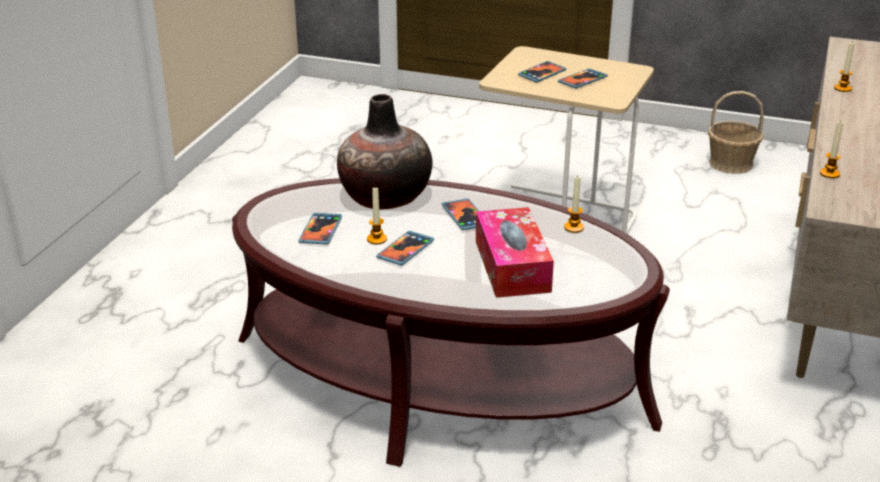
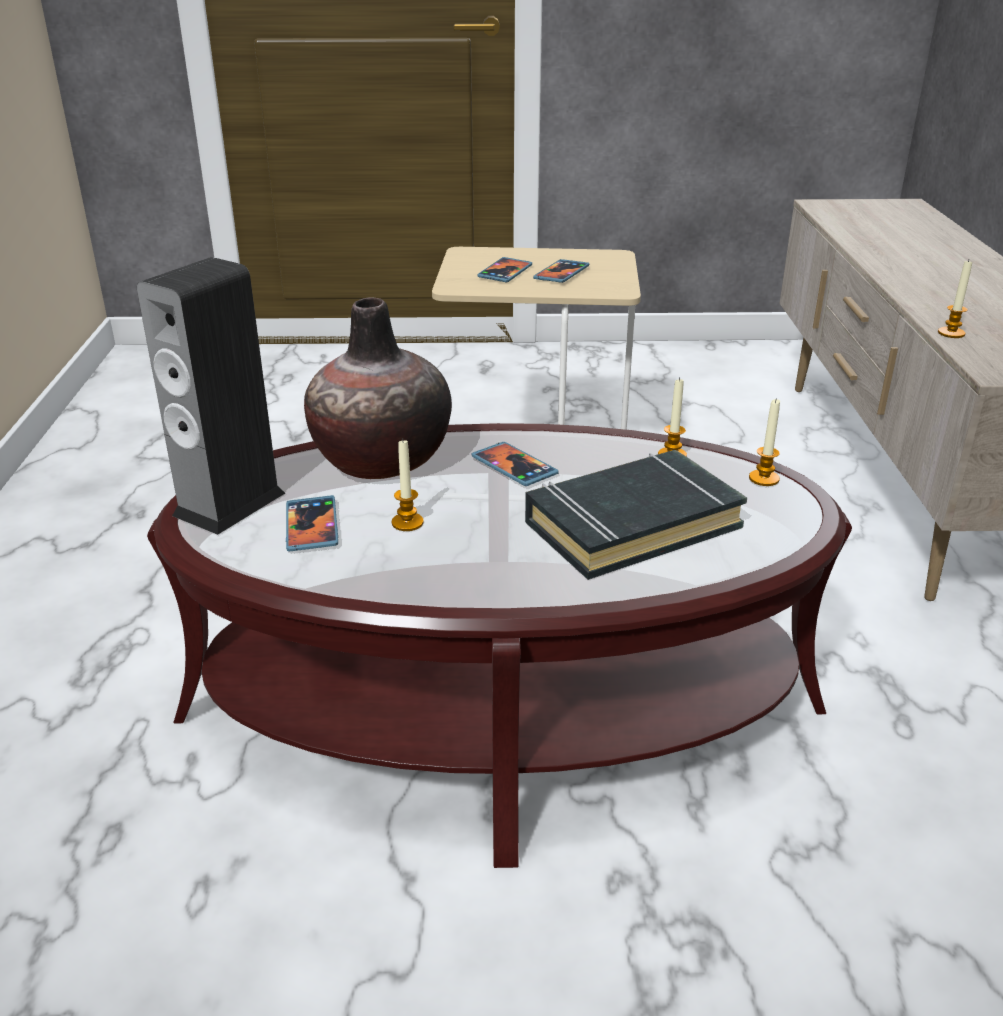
camera: 20 degrees left, 0 degrees up
phone [376,231,434,266] -> none
tissue box [476,207,554,298] -> black book [525,450,747,580]
basket [708,91,764,174] -> none
candle [834,41,855,92] -> candle moved to [749,399,780,486]
none -> speaker [137,257,285,535]

